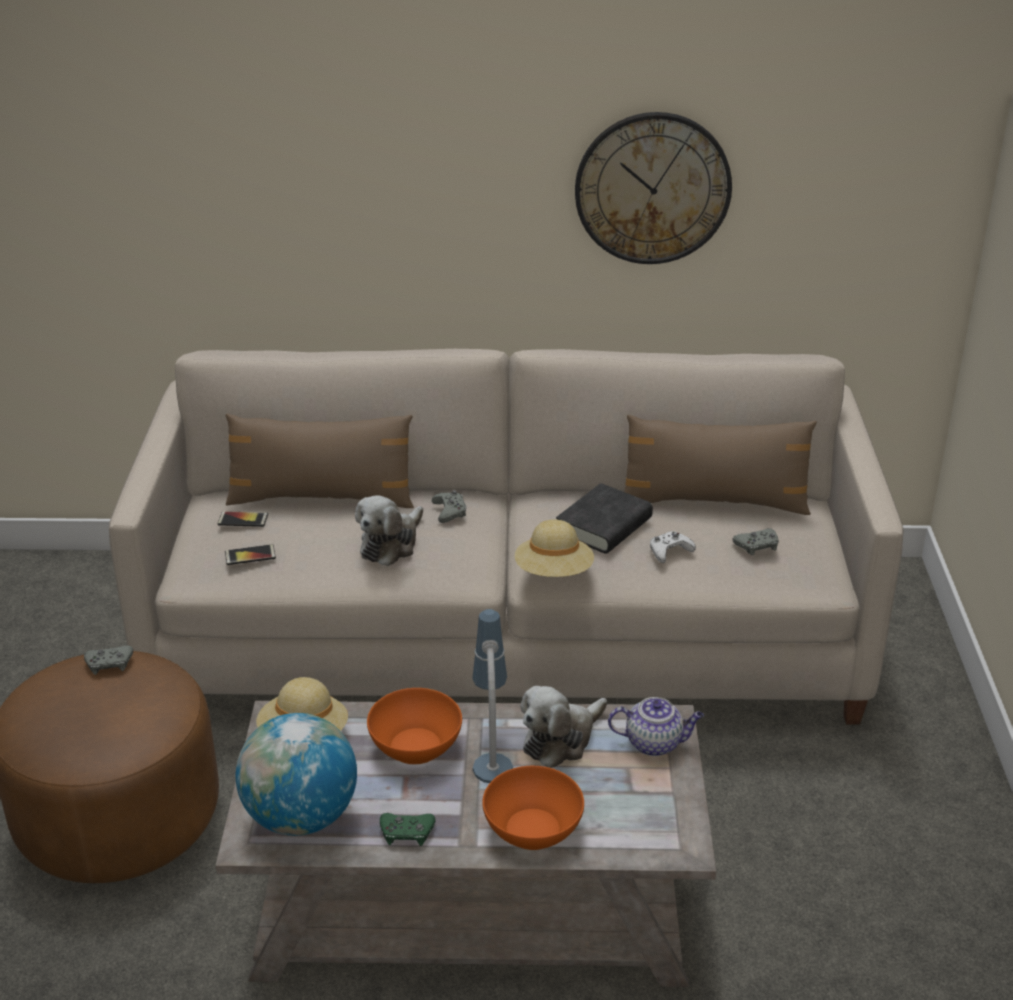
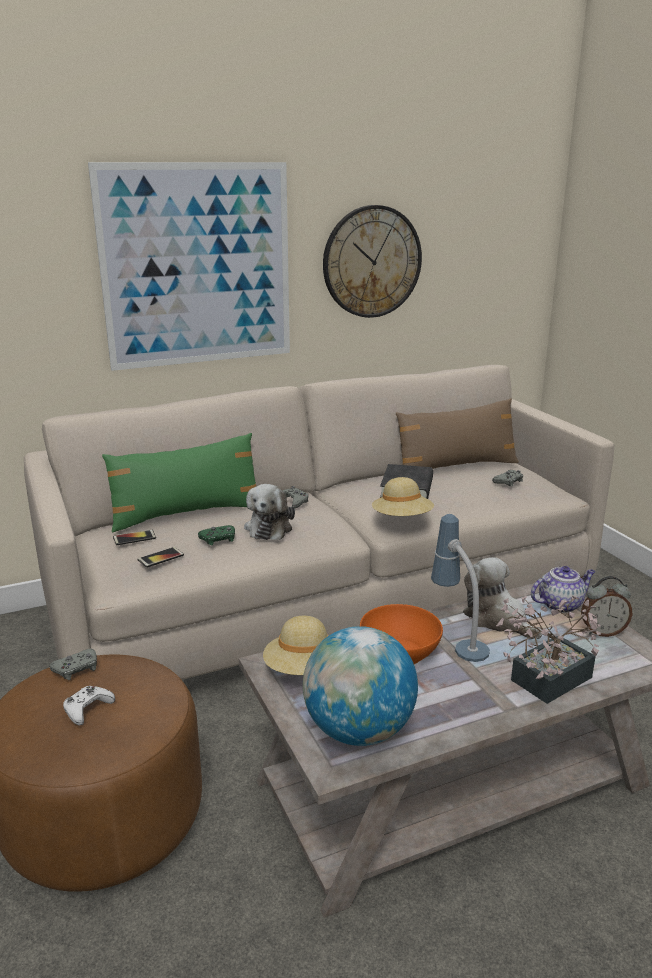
camera: 25 degrees left, 10 degrees down
brown pillow [226,414,414,508] -> green pillow [102,433,256,532]
green game controller [380,813,436,846] -> green game controller moved to [198,525,235,546]
orange bowl [482,766,584,850] -> potted plant [496,595,601,704]
plush toy [521,686,607,768] -> plush toy turned 120 degrees clockwise [463,557,543,639]
white game controller [650,531,696,563] -> white game controller moved to [63,686,115,726]
none -> picture [88,162,290,371]
none -> alarm clock [581,576,632,637]

